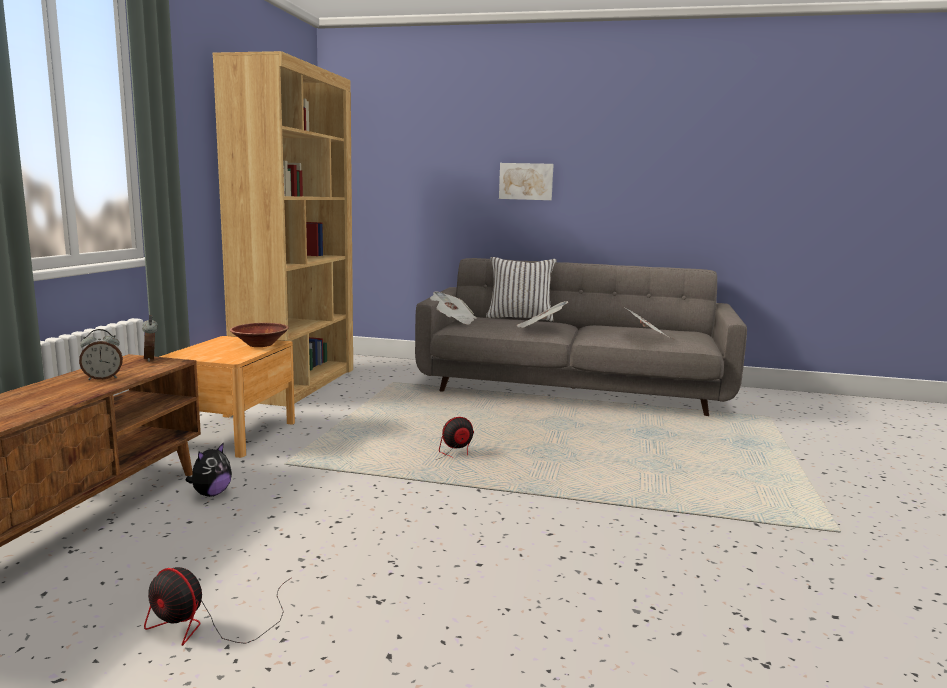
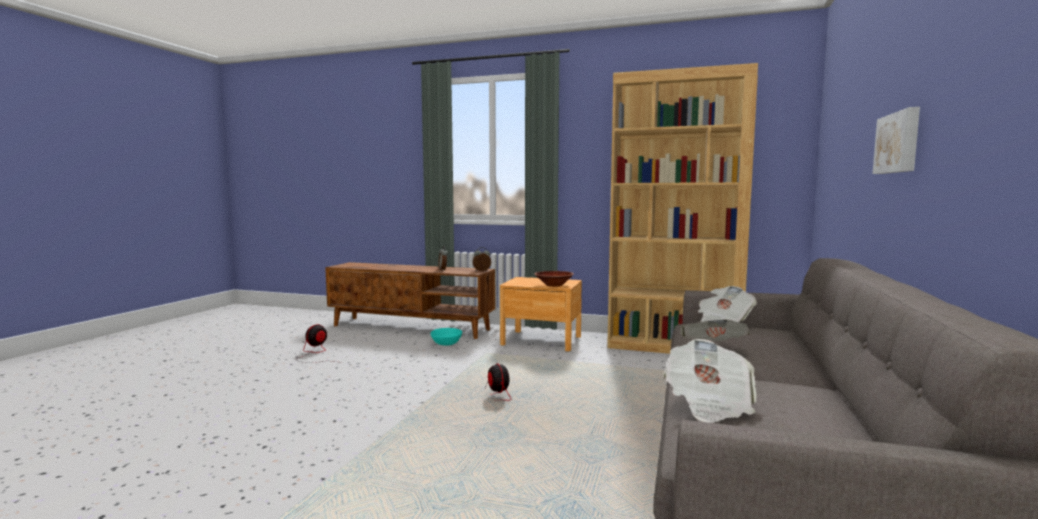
camera: 95 degrees right, 5 degrees down
plush toy [185,442,232,497] -> turquoise bowl [430,328,462,345]
white pillow [486,257,556,322] -> none

